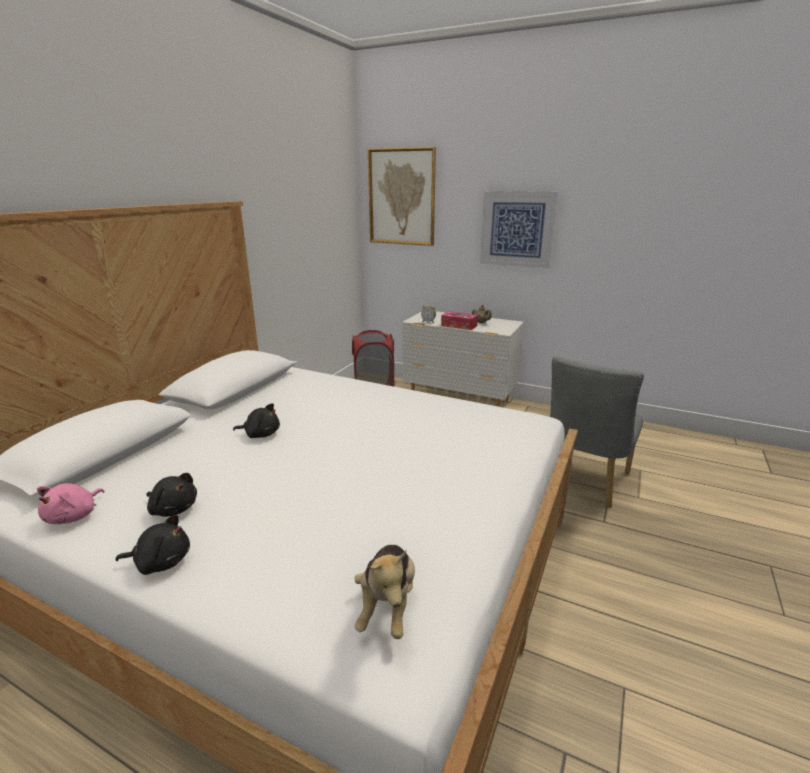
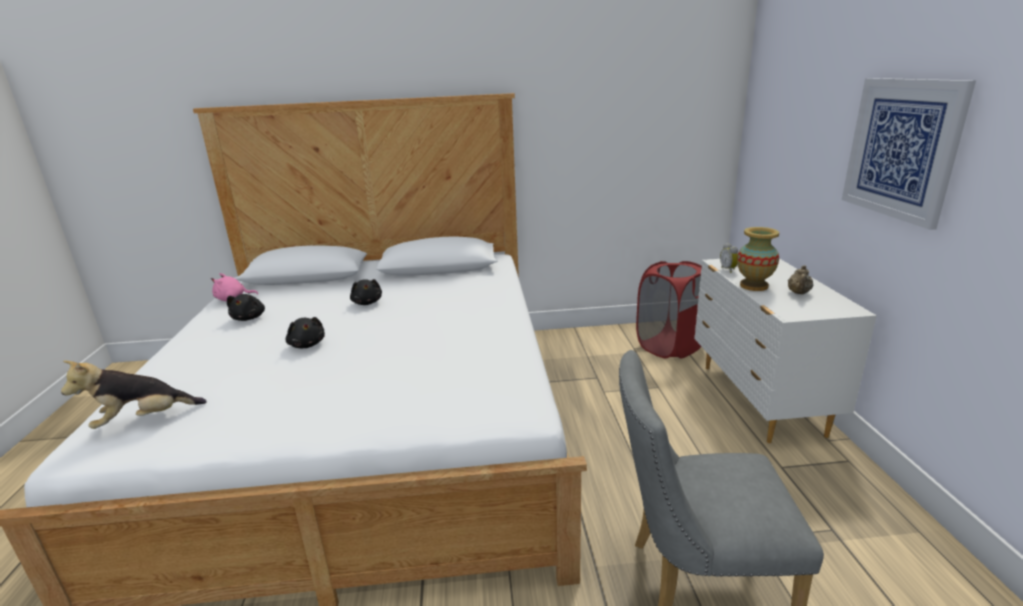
camera: 60 degrees right, 0 degrees up
black plush toy [115,514,190,575] -> black plush toy moved to [286,317,325,348]
picture [368,147,436,246] -> none
tissue box [441,311,478,330] -> vase [737,227,779,291]

